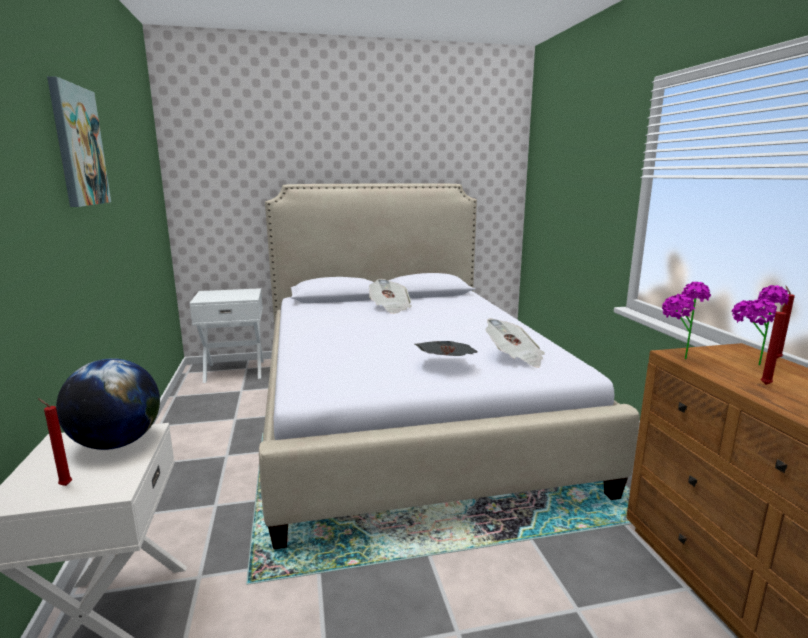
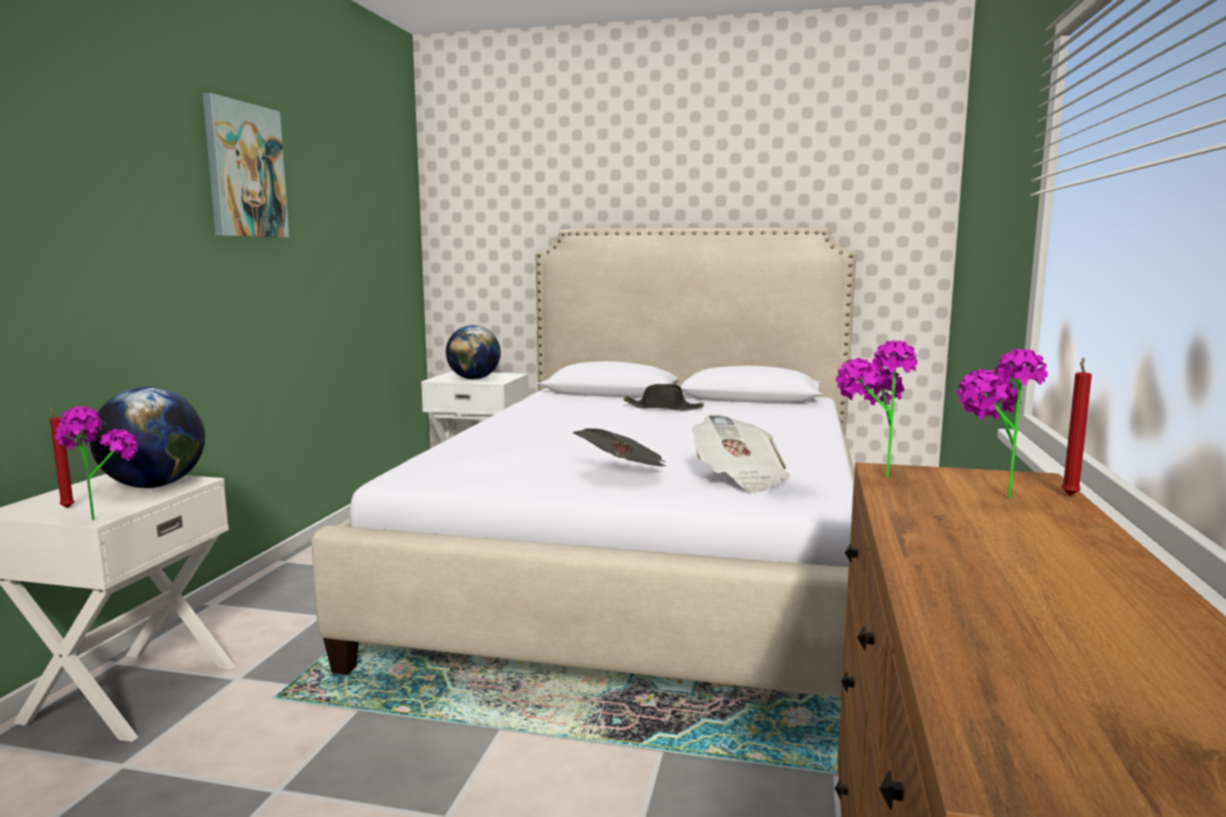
camera: 25 degrees right, 5 degrees down
newspaper [369,279,412,314] -> black hat [623,384,704,411]
red candle [761,303,786,385] -> none
none -> potted plant [55,406,139,520]
none -> globe [446,325,501,379]

